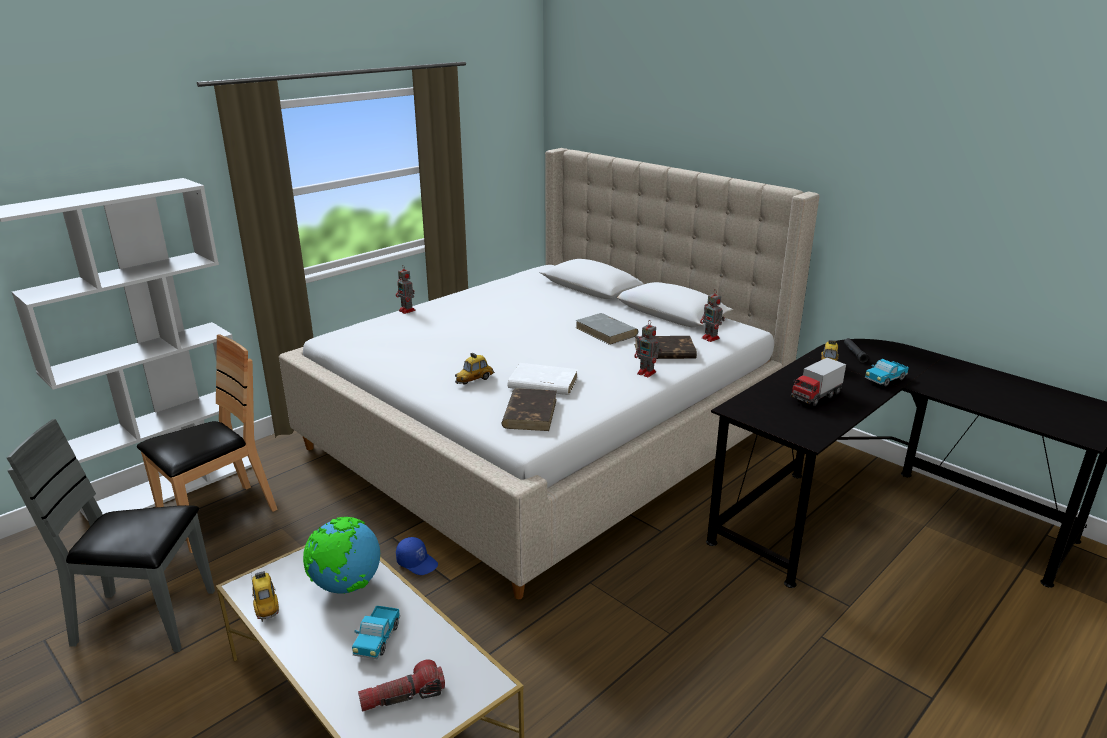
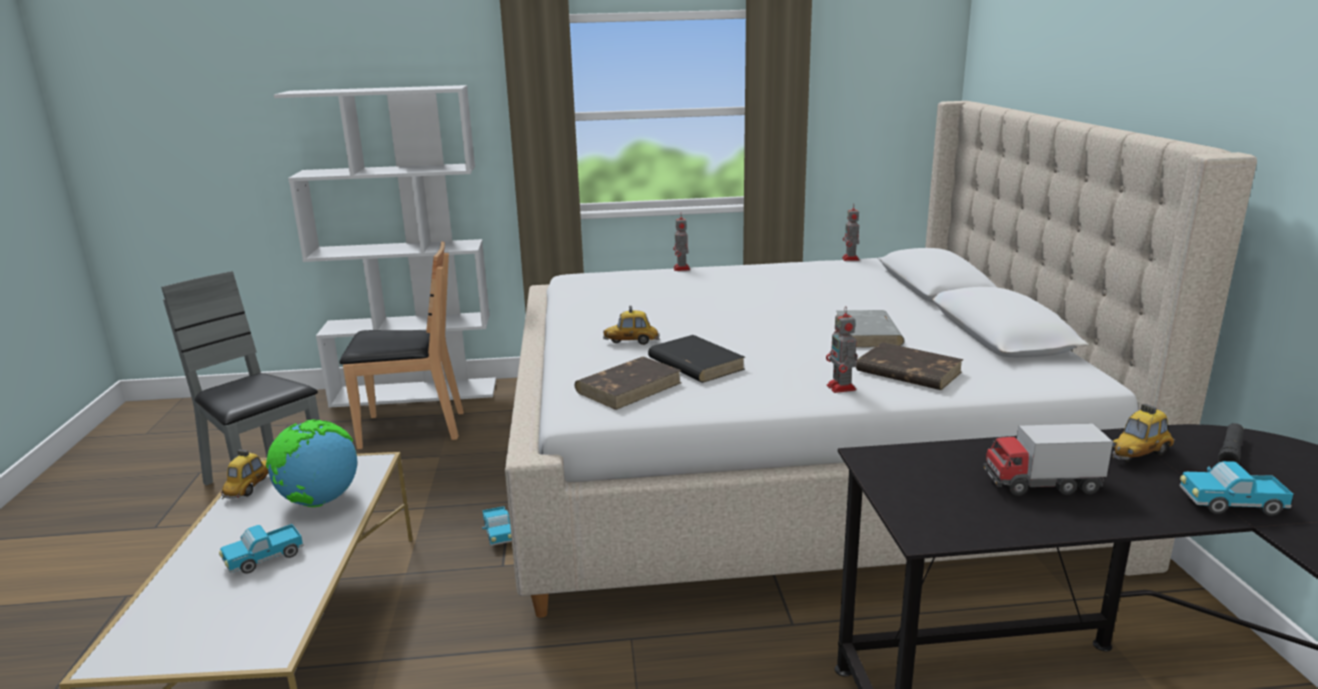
camera: 40 degrees right, 5 degrees down
flashlight [358,659,445,712] -> none
blue cap [396,537,438,575] -> toy truck [482,506,512,546]
white book [508,363,578,395] -> black book [648,335,745,383]
toy robot [700,289,725,342] -> toy robot moved to [842,204,860,261]

